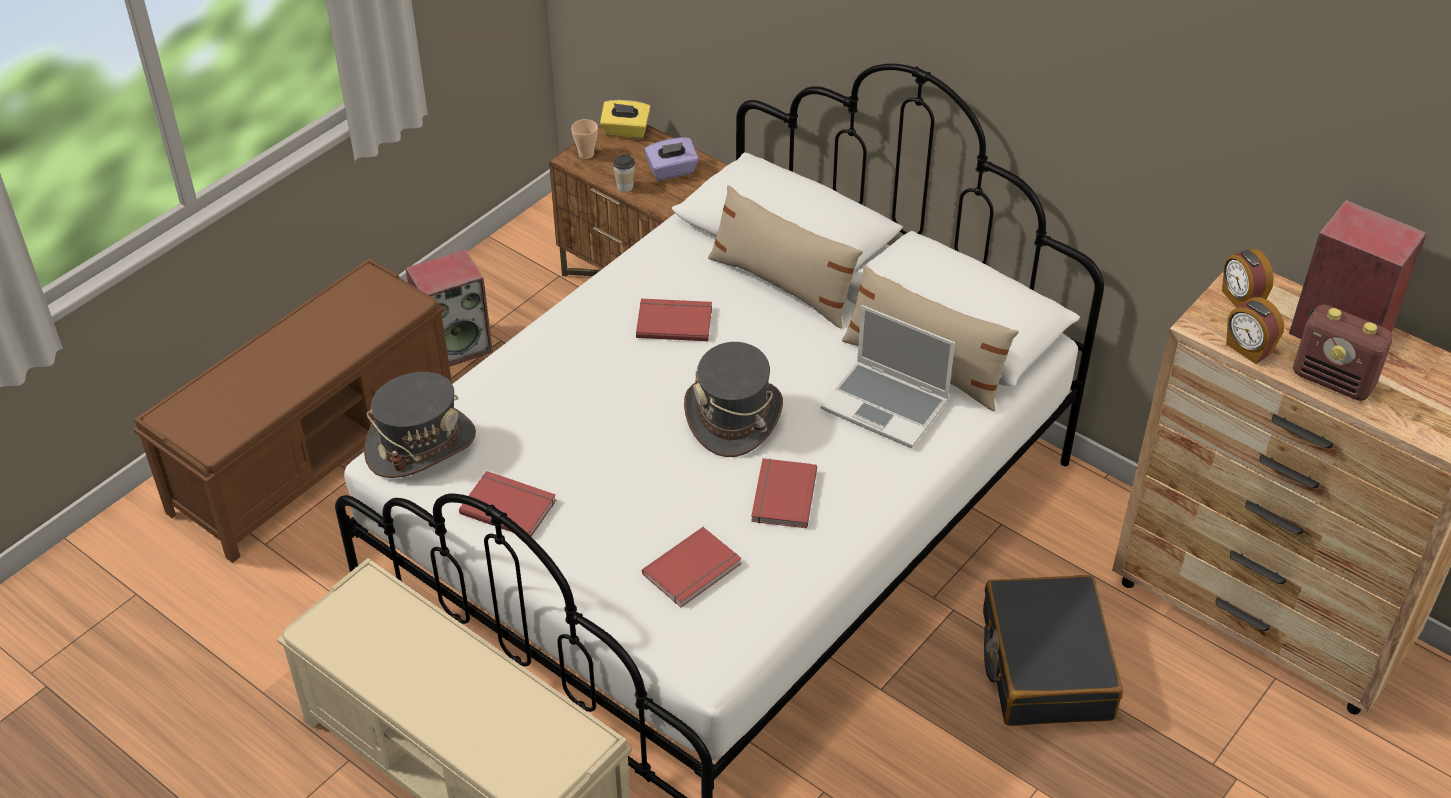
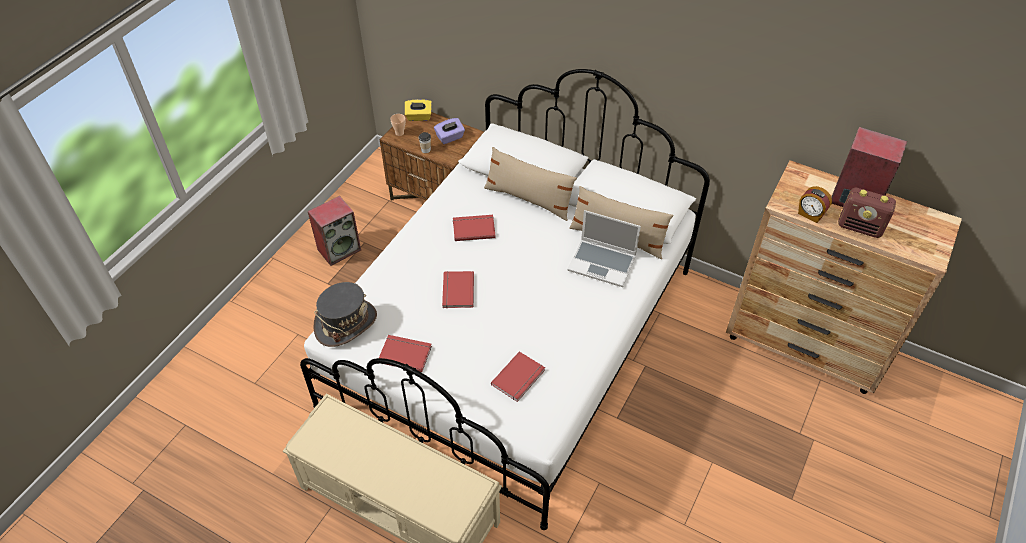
camera: 10 degrees left, 5 degrees up
brown bench [133,258,452,563] -> none
grey hat [684,342,783,457] -> none
red book [751,458,817,528] -> red book moved to [442,271,474,308]
black suitcase [983,575,1123,726] -> none
alarm clock [1222,249,1274,308] -> none

